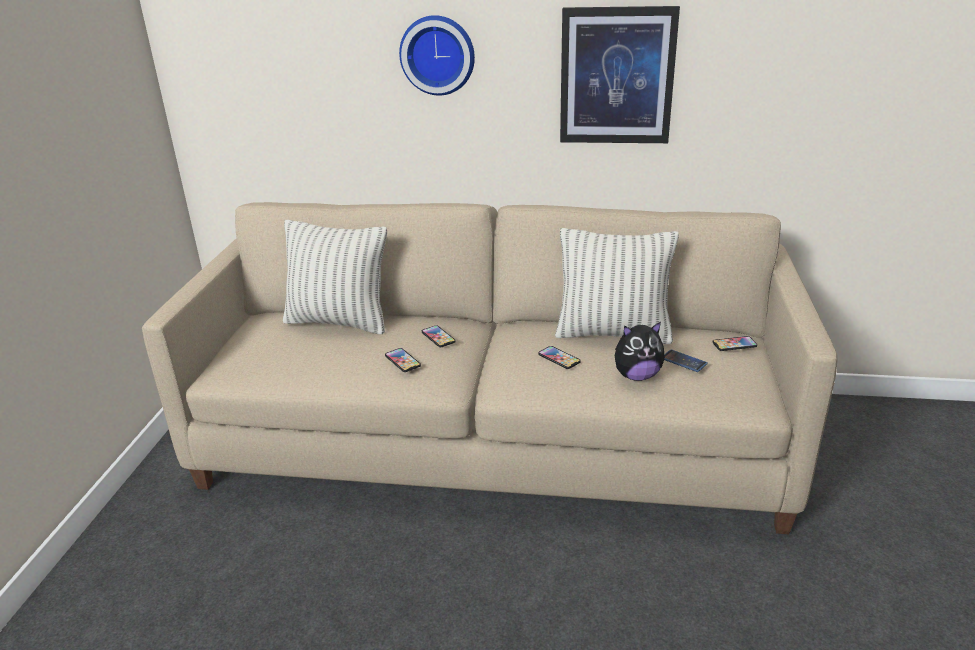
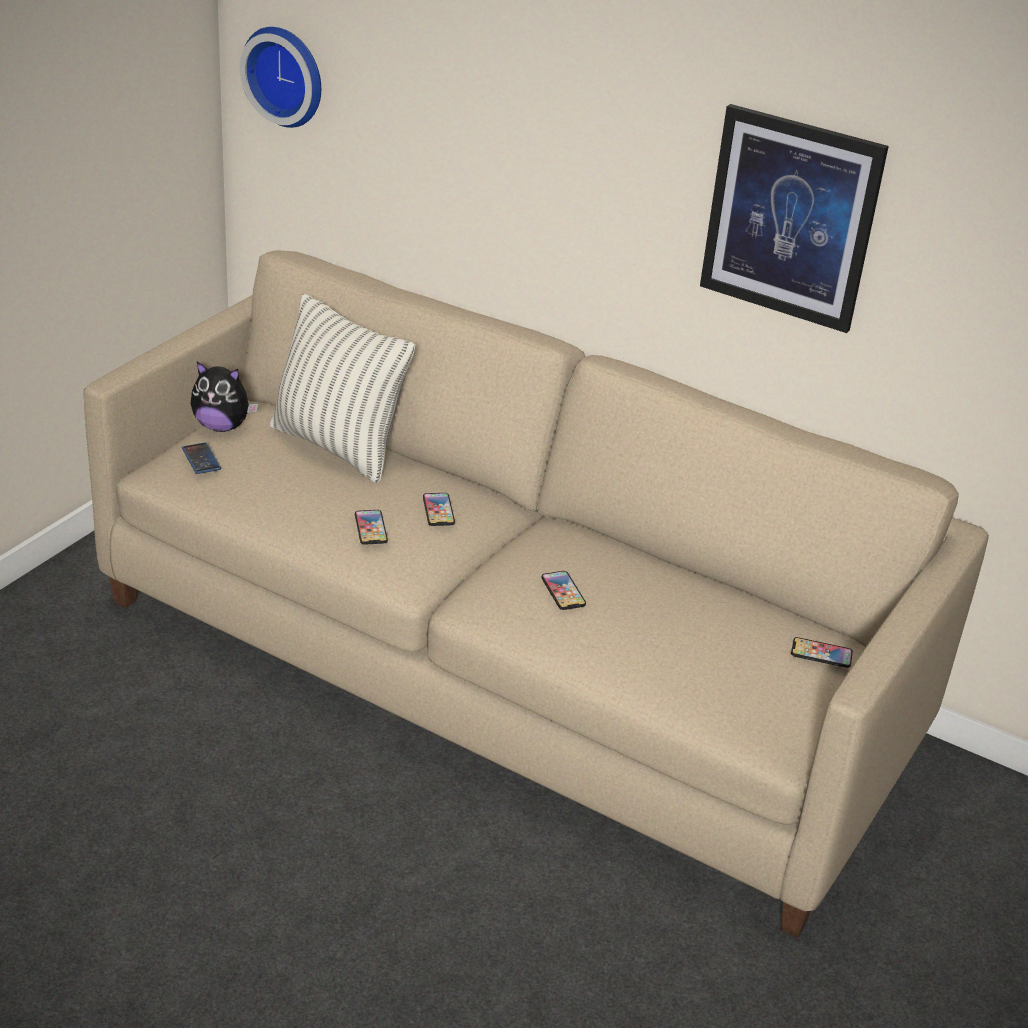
camera: 20 degrees right, 5 degrees up
wall clock [399,15,475,95] -> wall clock moved to [240,27,321,128]
pillow [555,228,679,344] -> none
plush toy [615,322,665,381] -> plush toy moved to [190,361,258,432]
phone [664,349,708,372] -> phone moved to [182,442,221,474]

